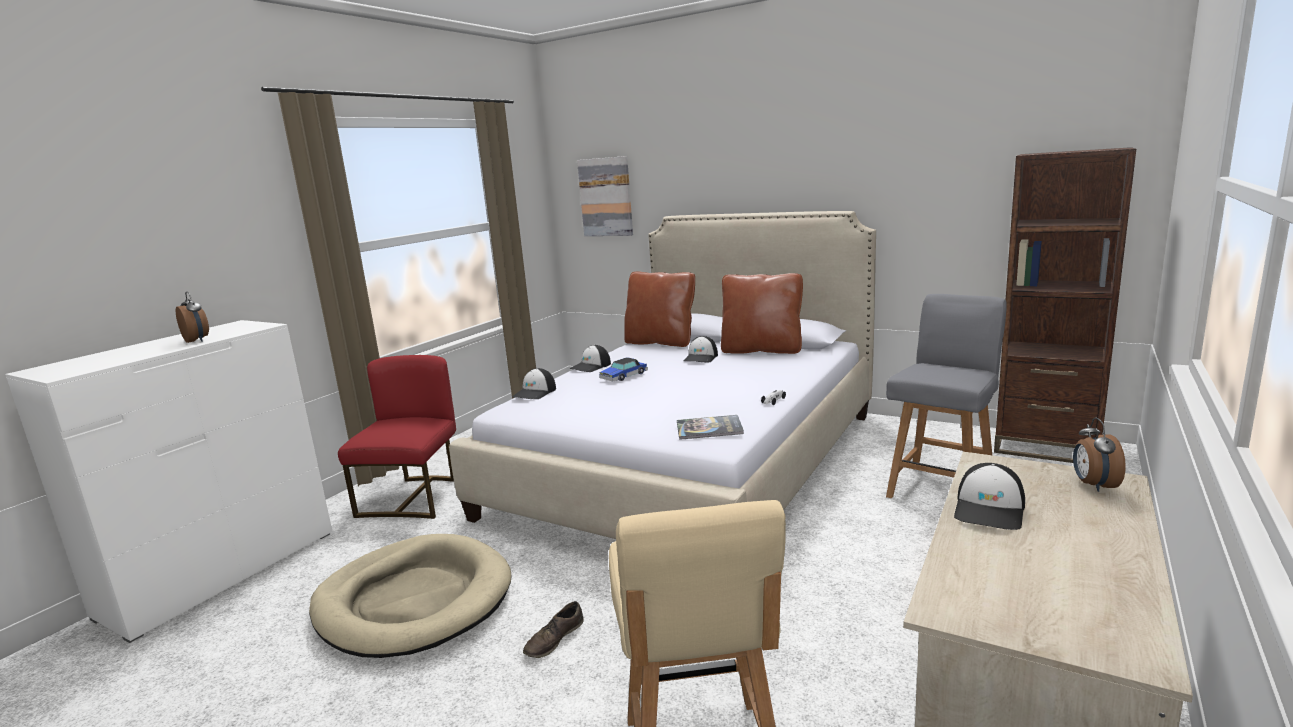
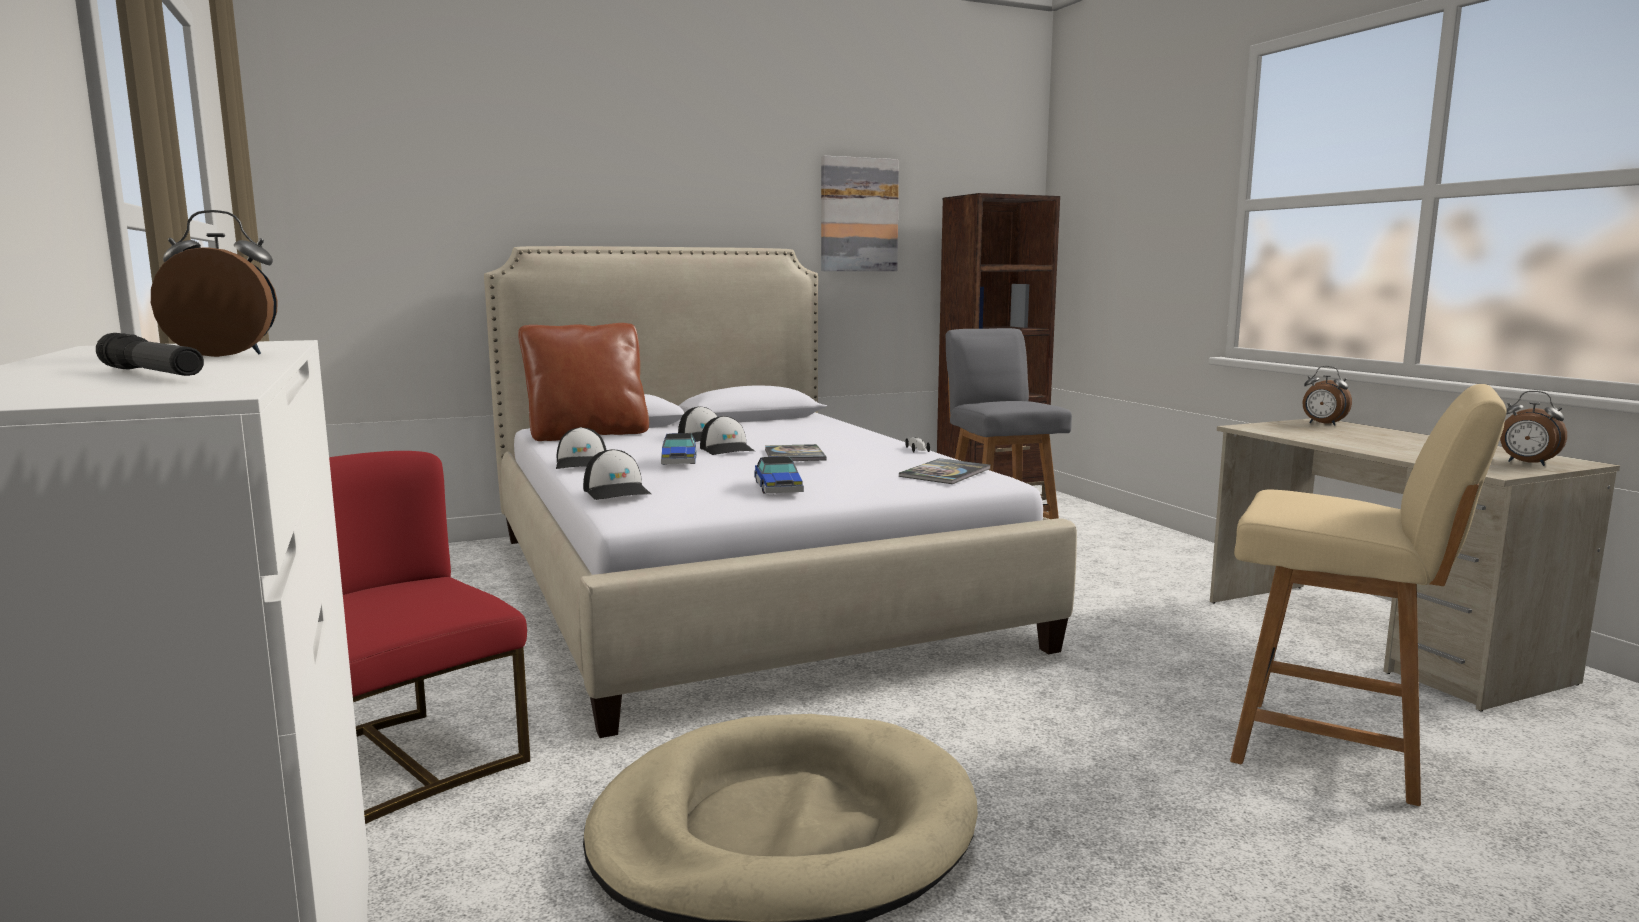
camera: 55 degrees left, 5 degrees down
brown shoe [523,601,584,658] -> none
picture [577,156,633,236] -> picture moved to [821,156,899,271]
brown pillow [721,273,803,354] -> none
cap [954,463,1025,530] -> cap moved to [700,416,756,455]
none -> flashlight [96,333,204,376]
none -> toy car [754,456,804,494]
none -> book [765,444,827,461]
none -> alarm clock [1500,391,1567,466]

